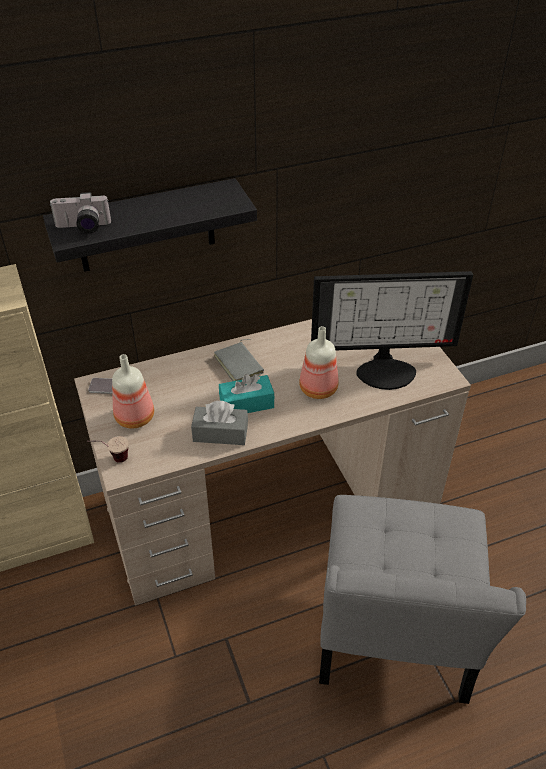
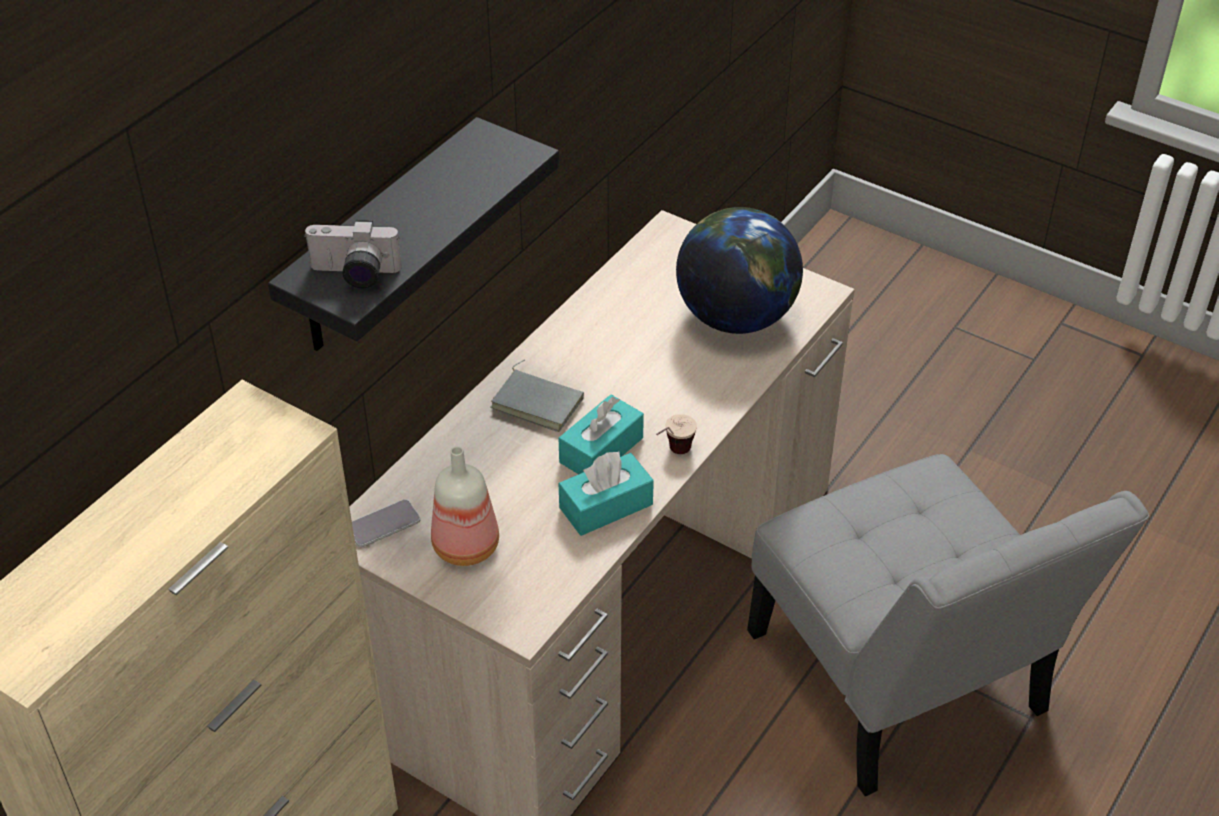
camera: 35 degrees left, 0 degrees up
camera [49,192,111,234] -> camera turned 45 degrees clockwise [304,220,402,288]
cup [87,436,129,463] -> cup moved to [656,414,697,454]
grey tissue box [191,401,248,445] -> turquoise tissue box [559,451,654,536]
bottle [299,326,339,399] -> none
monitor [311,271,473,390] -> globe [676,207,803,334]

